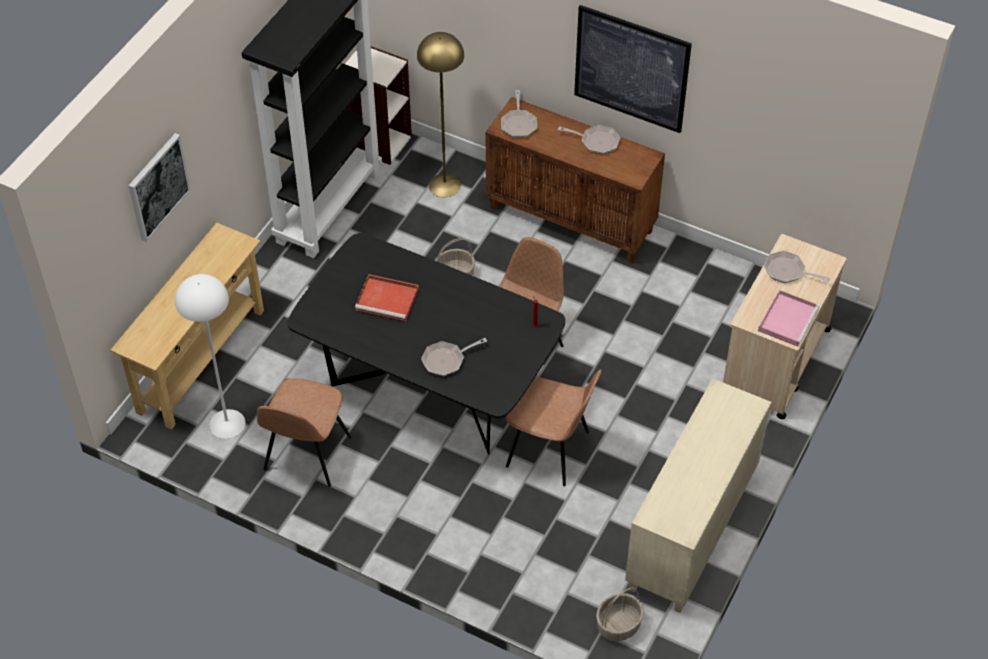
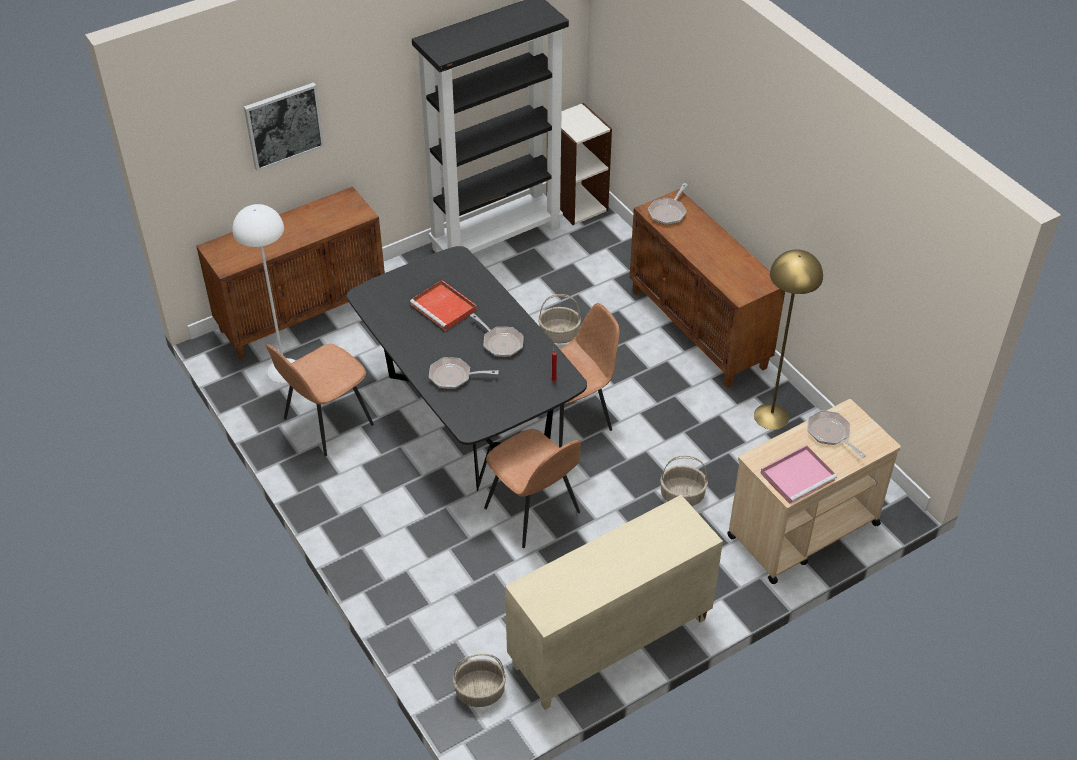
camera: 30 degrees right, 5 degrees down
beige console table [110,223,264,430] -> brown cabinet [196,186,385,359]
yellow floor lamp [417,32,464,197] -> yellow floor lamp moved to [754,249,823,430]
frying pan [558,125,620,154] -> frying pan moved to [470,313,523,357]
picture [574,5,692,133] -> none
none -> basket [660,456,708,506]

